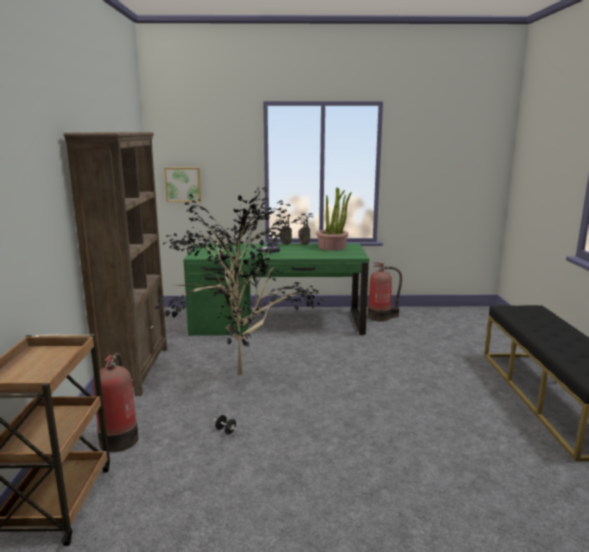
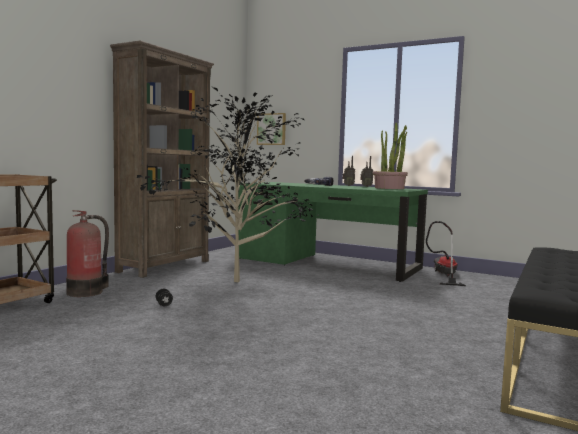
camera: 30 degrees right, 10 degrees down
fire extinguisher [368,262,402,322] -> vacuum cleaner [426,221,466,286]

